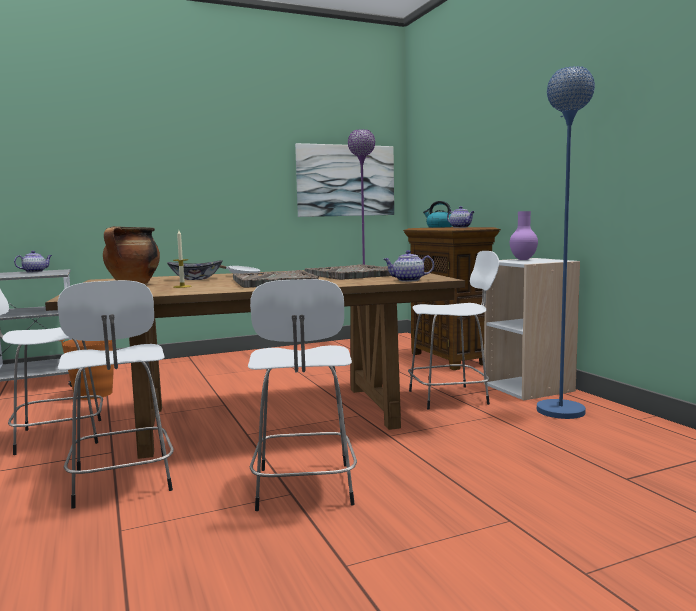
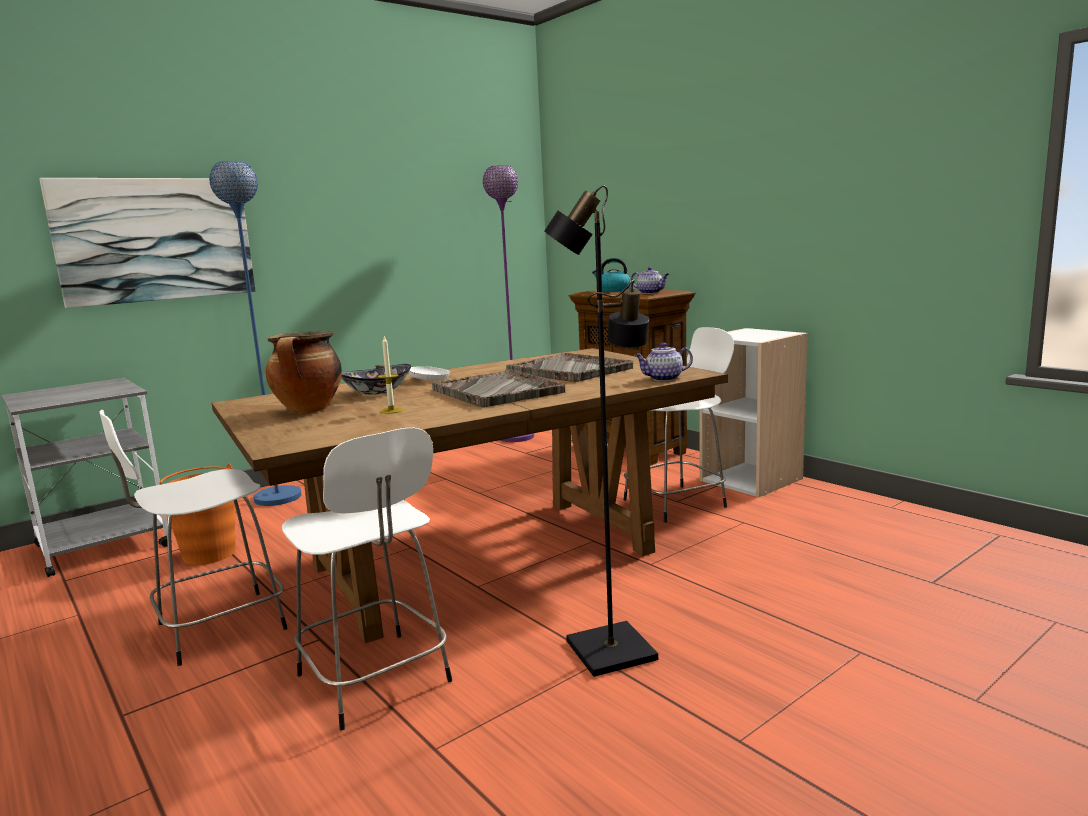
camera: 15 degrees left, 5 degrees up
teapot [14,251,52,272] -> none
white stool [248,279,357,511] -> black floor lamp [544,185,658,677]
picture [295,143,394,217] -> picture moved to [39,178,256,308]
purple vase [510,211,538,260] -> none
blue floor lamp [537,66,595,419] -> blue floor lamp moved to [209,161,302,506]

